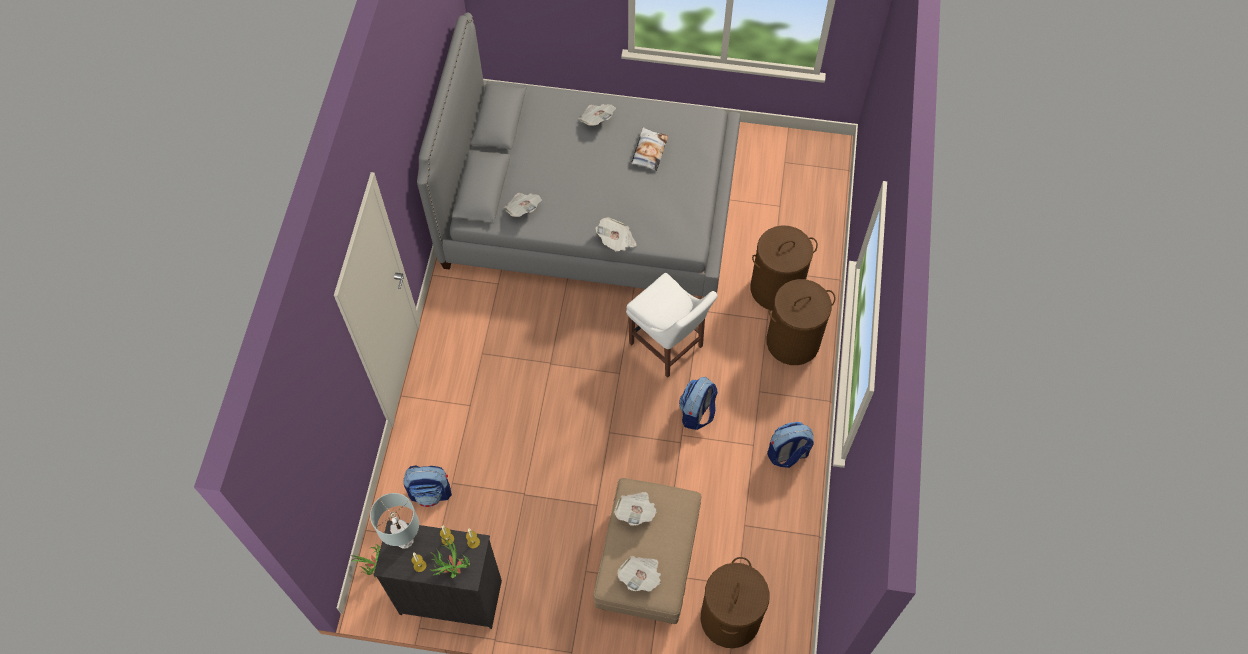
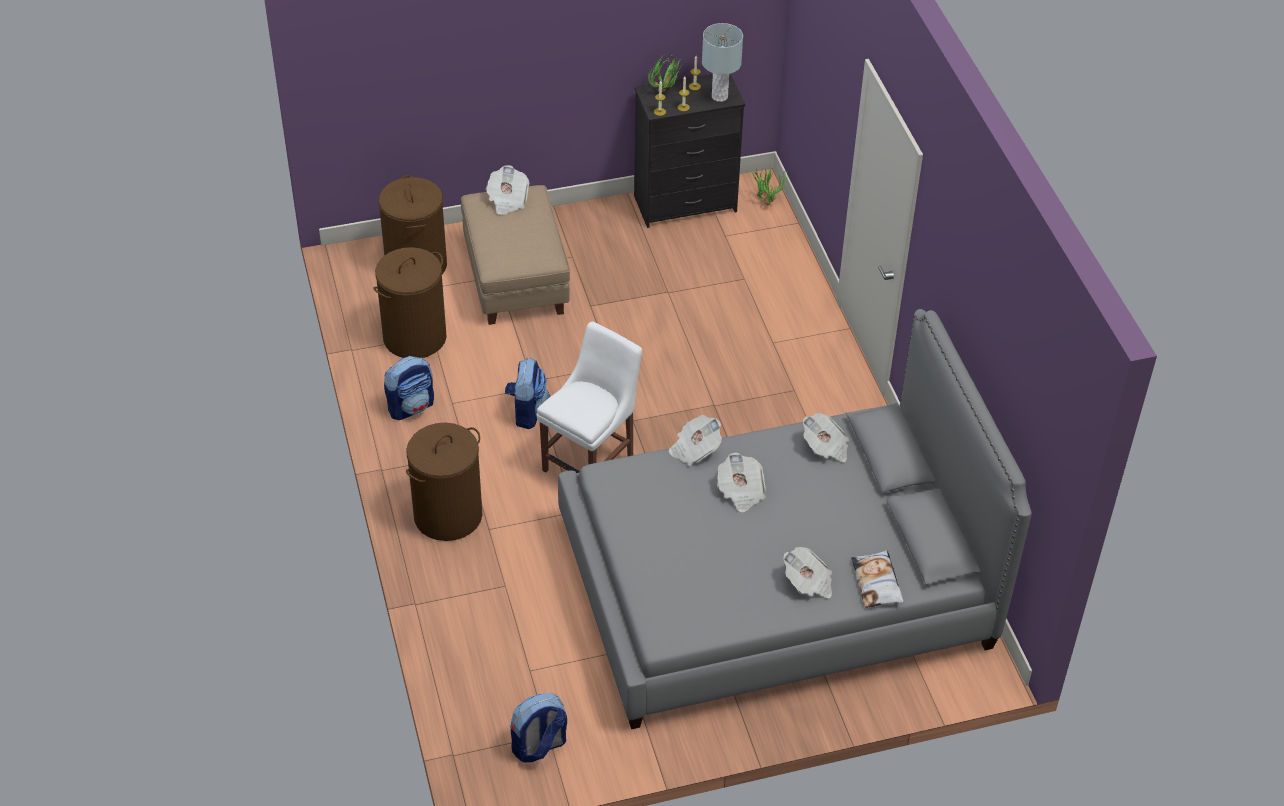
camera: 155 degrees right, 15 degrees down
backpack [404,466,452,507] -> backpack moved to [511,693,567,763]
newspaper [614,492,657,526] -> newspaper moved to [717,452,766,512]
white chair [626,273,718,378] -> white chair turned 105 degrees clockwise [537,322,642,473]
pillow [631,127,668,171] -> pillow moved to [851,550,903,608]
brown laundry basket [751,225,818,310] -> brown laundry basket moved to [374,247,447,358]

